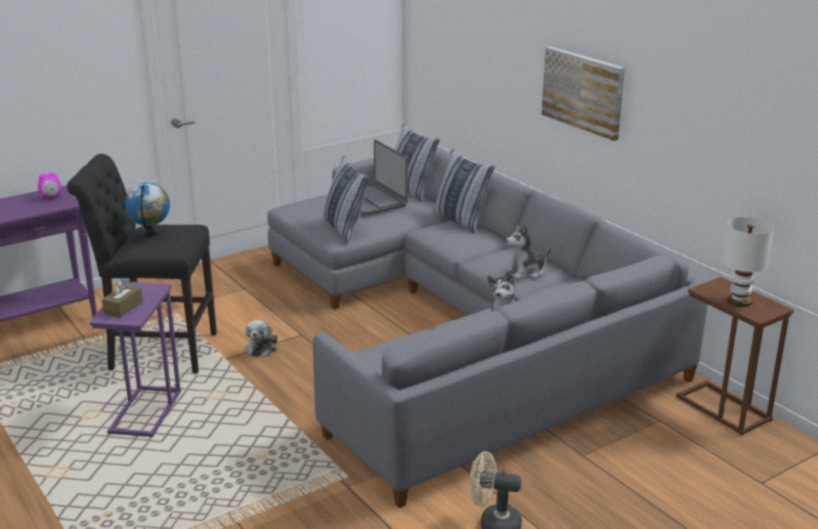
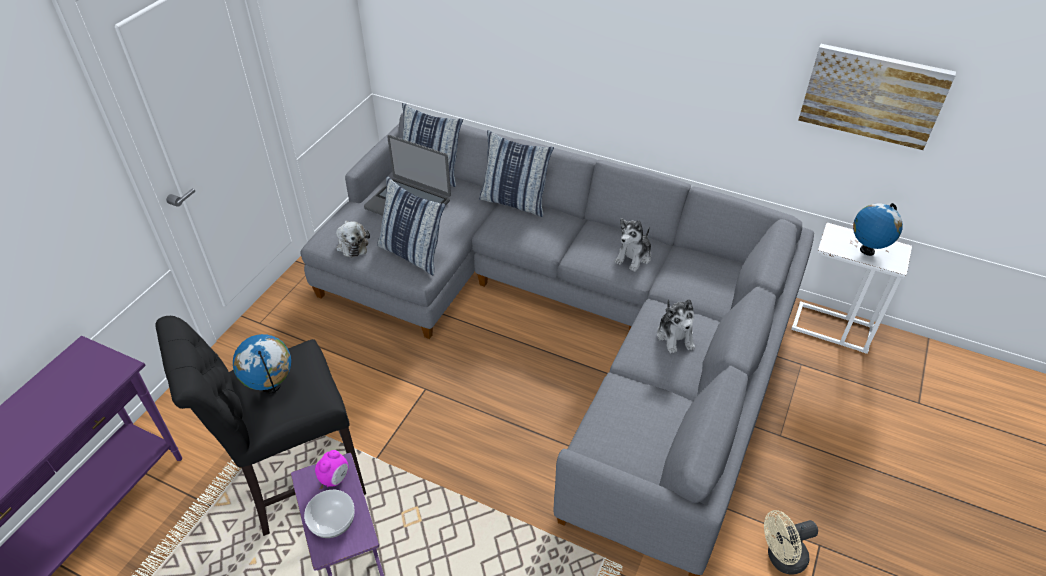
camera: 30 degrees left, 20 degrees up
alarm clock [37,172,62,199] -> alarm clock moved to [315,450,348,487]
brown tissue box [102,279,143,317] -> bowl [304,490,355,538]
plush toy [245,320,278,357] -> plush toy moved to [336,221,370,258]
picture [542,46,625,141] -> picture moved to [798,44,956,150]
brown side table [676,277,794,435] -> white side table [791,223,912,354]
white table lamp [723,217,774,307] -> globe [853,203,903,256]

